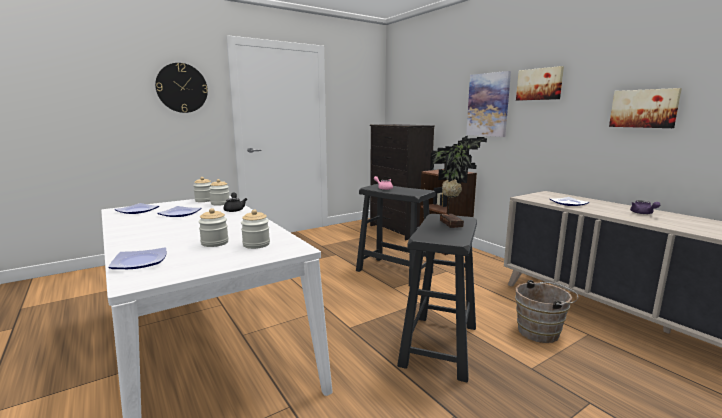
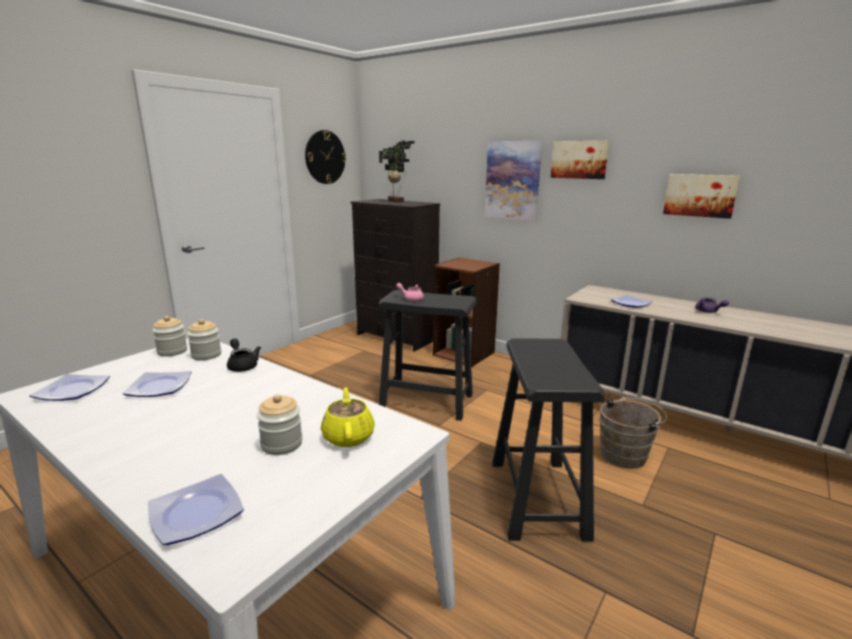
camera: 20 degrees left, 5 degrees up
wall clock [155,63,208,113] -> wall clock moved to [305,130,346,184]
jar [241,209,270,249] -> yellow teapot [321,387,375,447]
potted plant [430,136,487,228] -> potted plant moved to [379,141,414,202]

